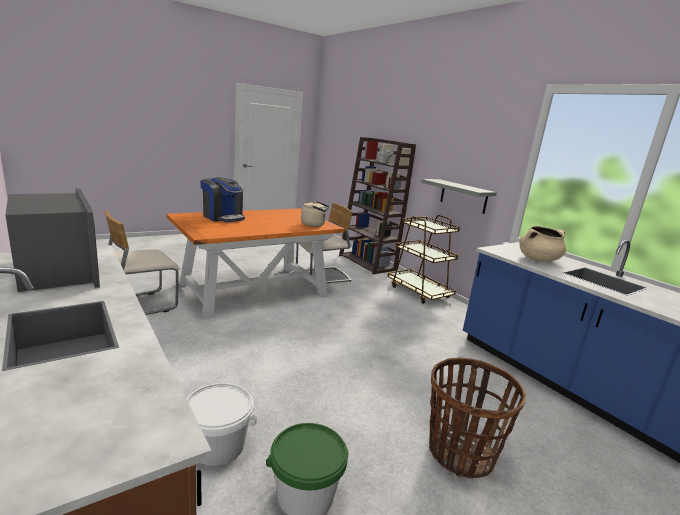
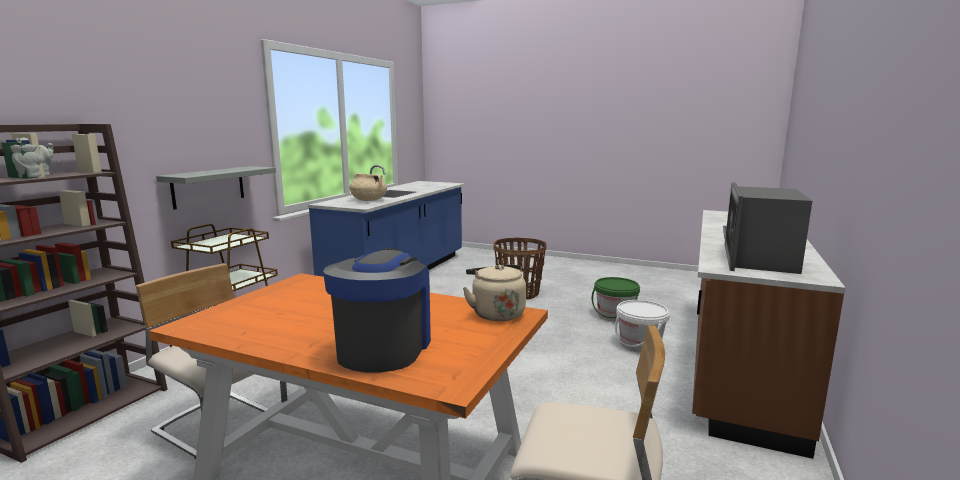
camera: 120 degrees left, 5 degrees down
beige kettle [301,201,329,227] -> beige kettle moved to [463,264,526,321]

